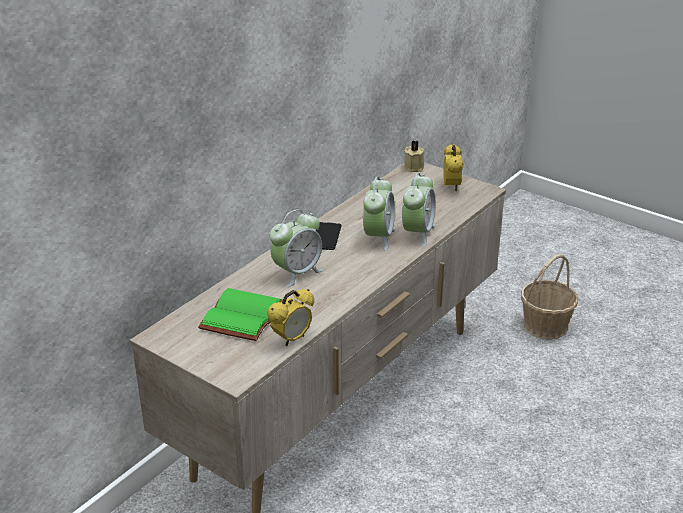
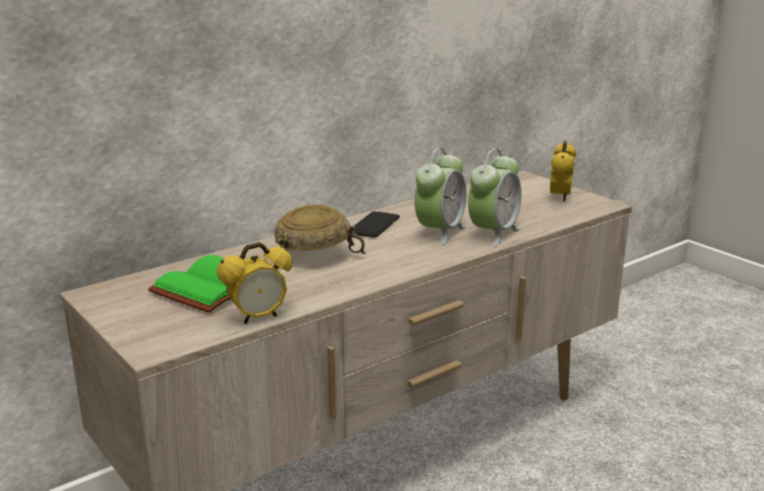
camera: 15 degrees right, 10 degrees down
alarm clock [269,210,324,287] -> beige bowl [275,205,366,270]
beige candle [404,140,424,172] -> none
basket [521,254,578,339] -> none

